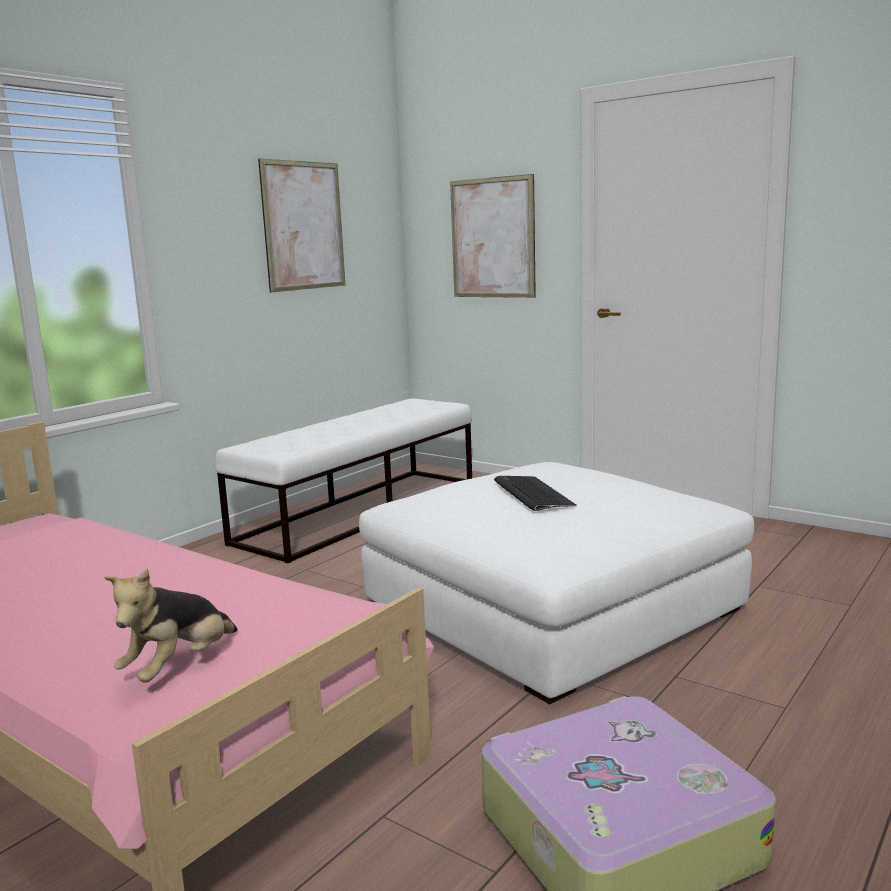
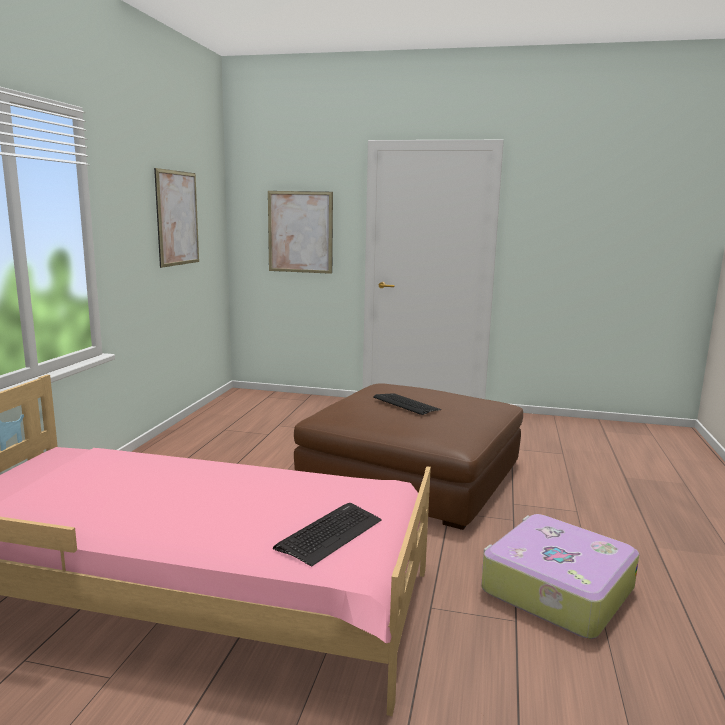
camera: 25 degrees left, 0 degrees up
plush toy [104,568,238,682] -> keyboard [273,503,382,566]
white bench [215,398,472,563] -> none
white ottoman [359,462,754,704] -> brown ottoman [294,383,523,530]

